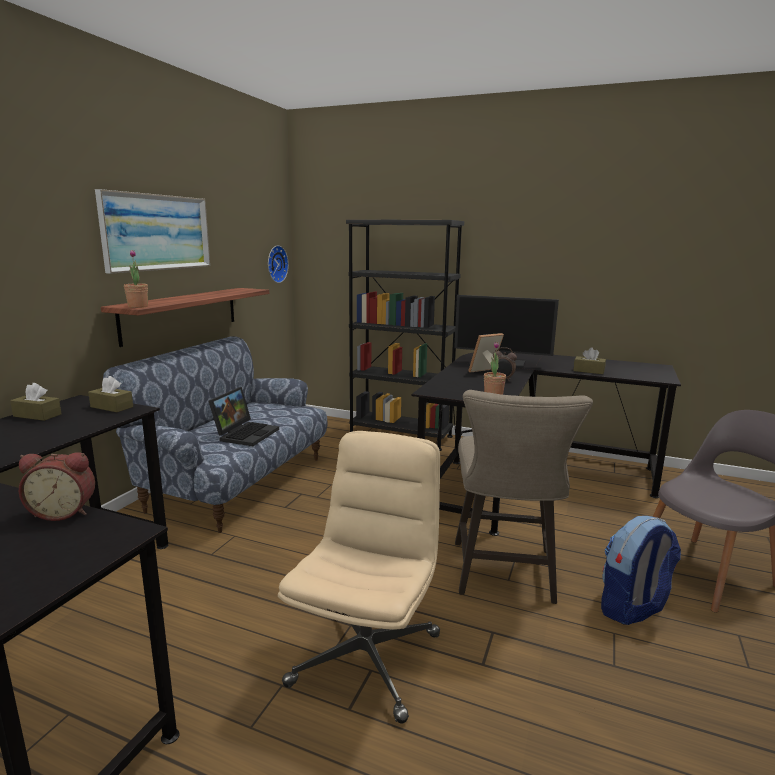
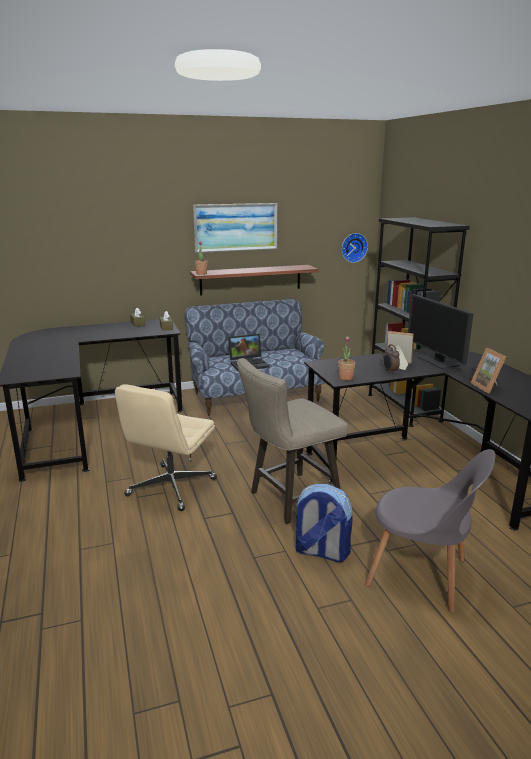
camera: 50 degrees right, 5 degrees up
alarm clock [19,452,95,521] -> none
beige office chair [278,431,440,724] -> beige office chair turned 135 degrees clockwise [115,384,217,511]
brown tissue box [573,347,606,374] -> picture frame [470,348,506,393]

